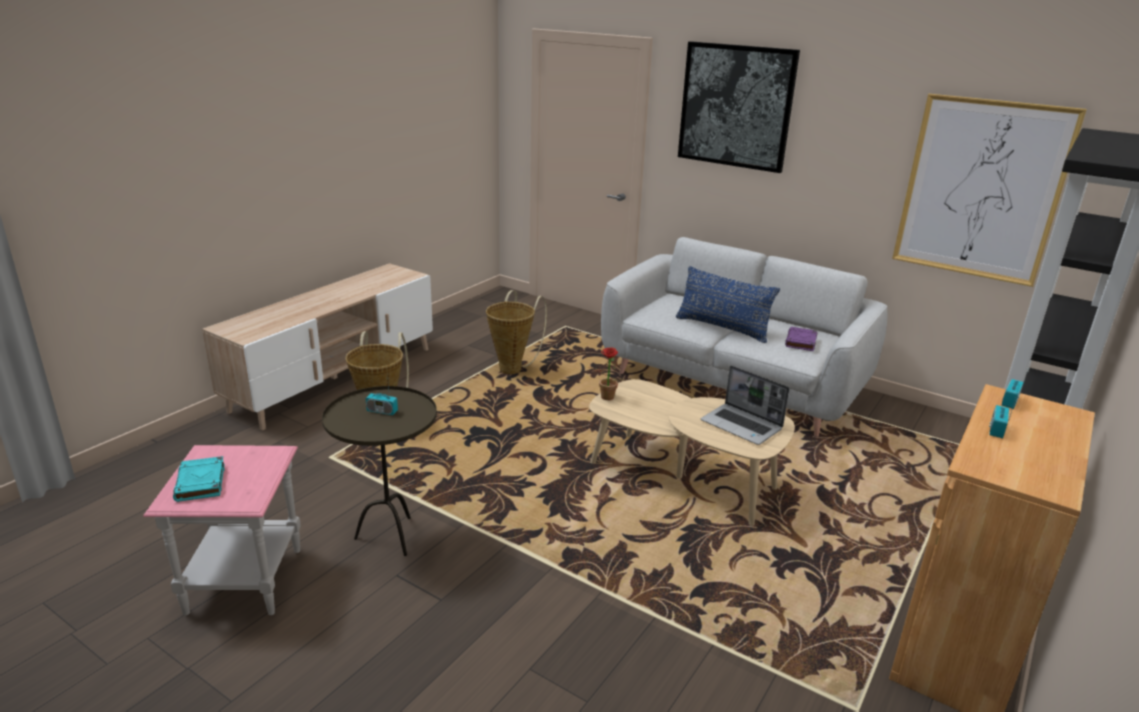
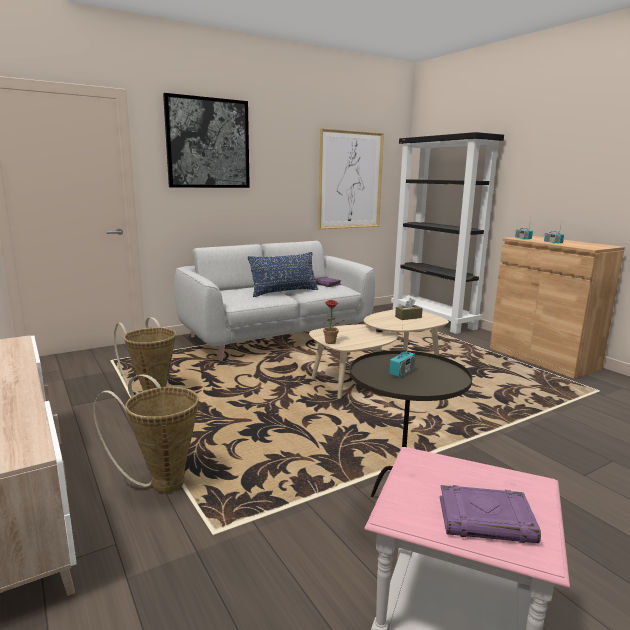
camera: 65 degrees left, 10 degrees down
turquoise book [173,456,225,502] -> purple book [440,485,541,543]
laptop [701,365,790,445] -> brown tissue box [395,298,423,320]

